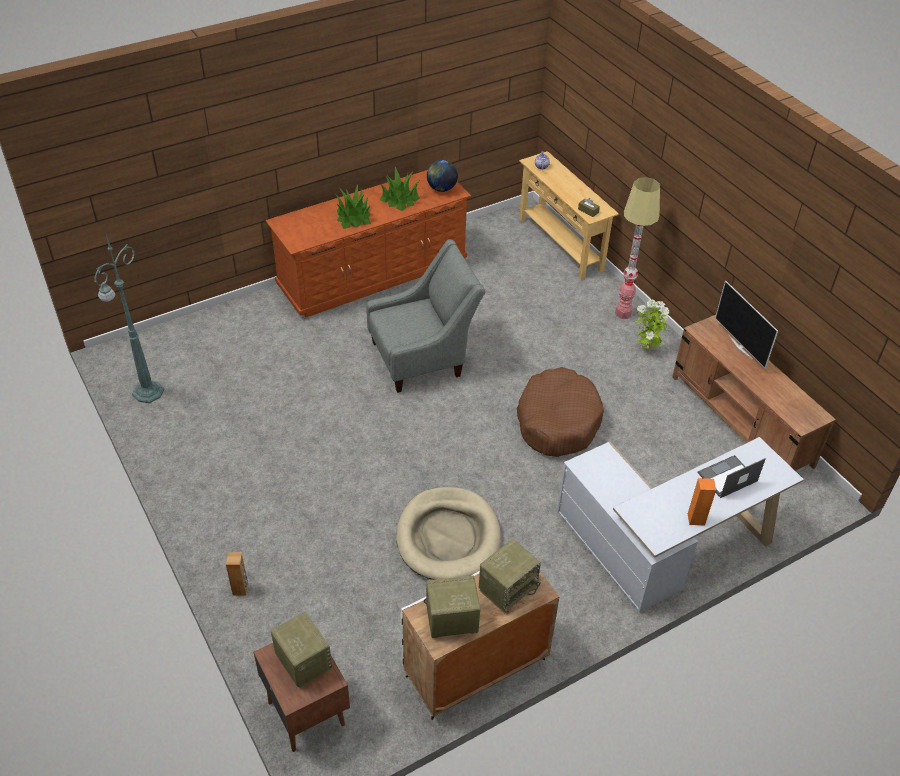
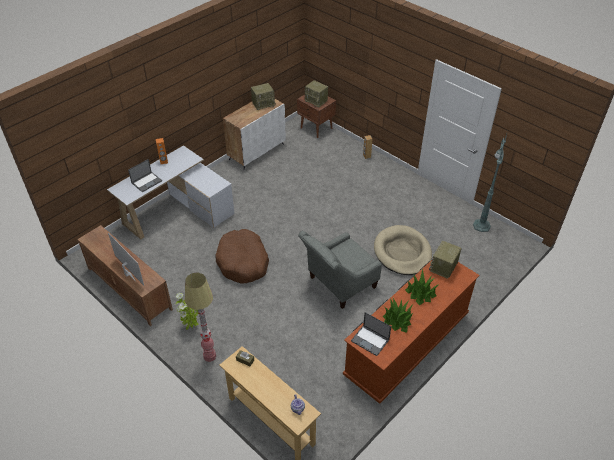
camera: 165 degrees right, 0 degrees up
beige dog bed [396,487,501,580] -> beige dog bed moved to [374,225,432,275]
globe [427,160,458,192] -> laptop [351,312,391,356]
radio [479,539,541,613] -> radio moved to [429,240,462,279]

